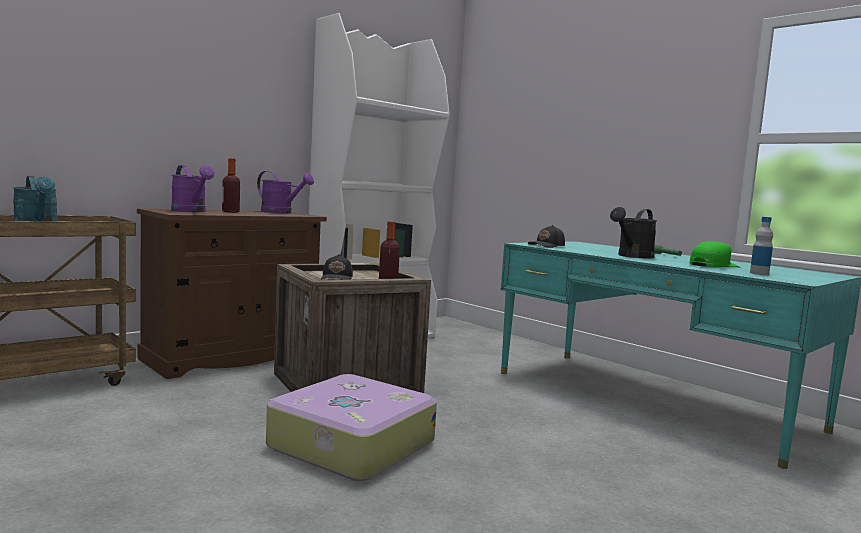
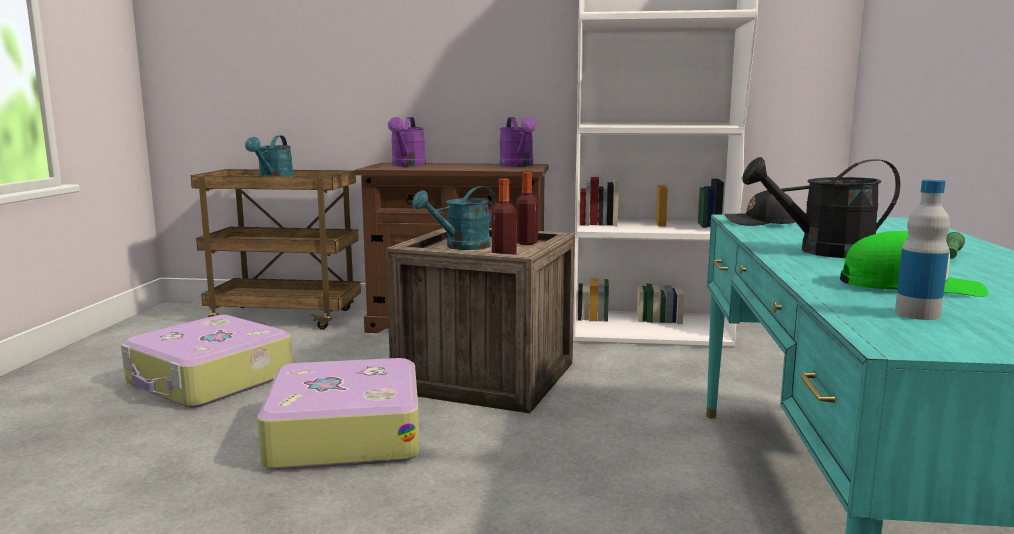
camera: 50 degrees right, 5 degrees up
bottle [222,158,240,213] -> bottle moved to [515,172,538,245]
black cap [321,254,353,280] -> turquoise watering can [412,186,495,250]
none -> suitcase [121,315,292,408]

